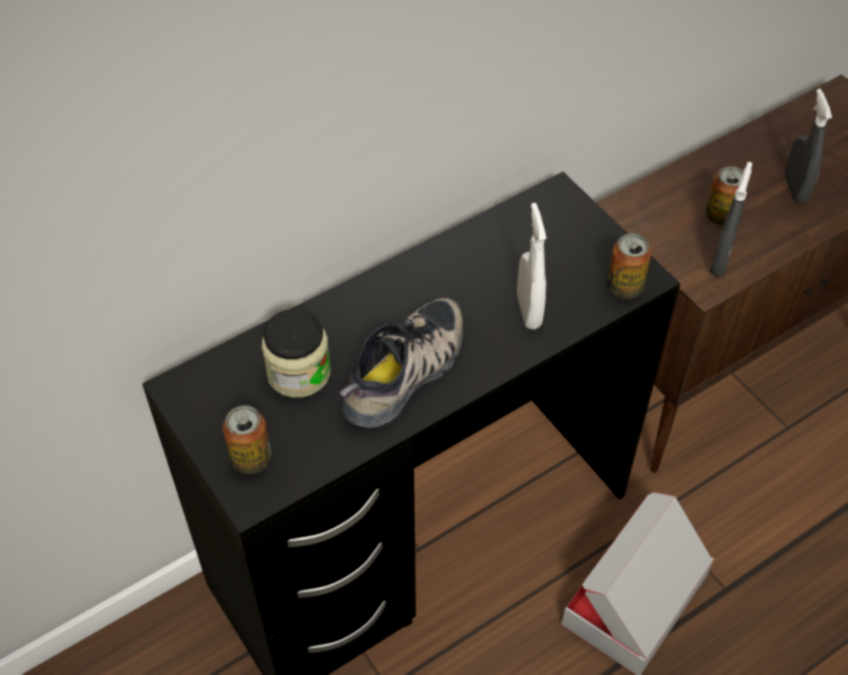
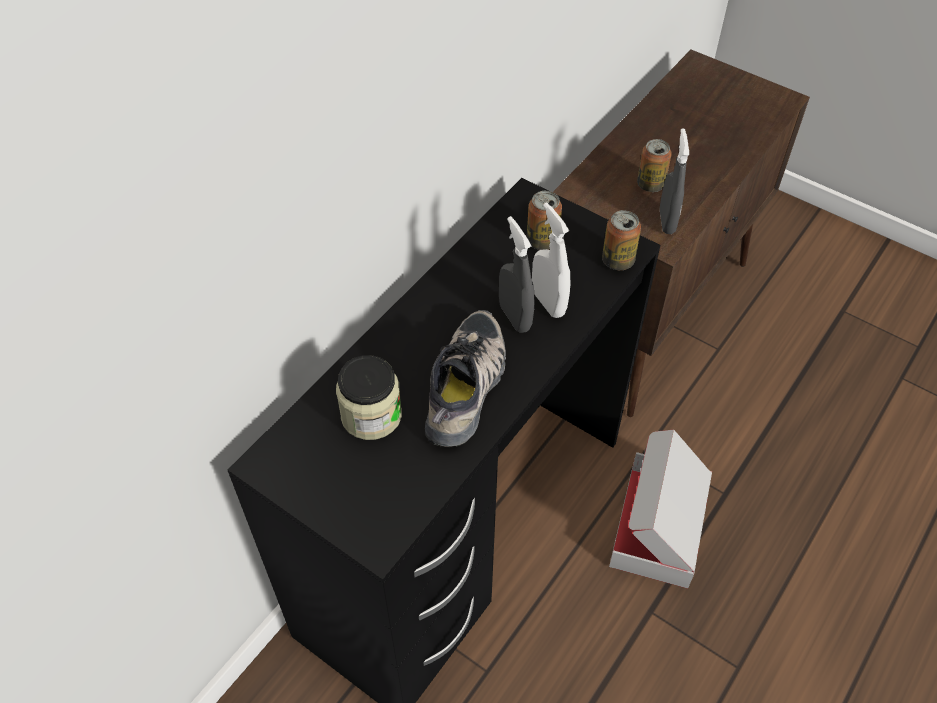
camera: 20 degrees left, 0 degrees up
can [223,405,272,474] -> can moved to [527,191,562,250]
grey spray bottle [784,89,832,203] -> grey spray bottle moved to [499,216,535,333]

